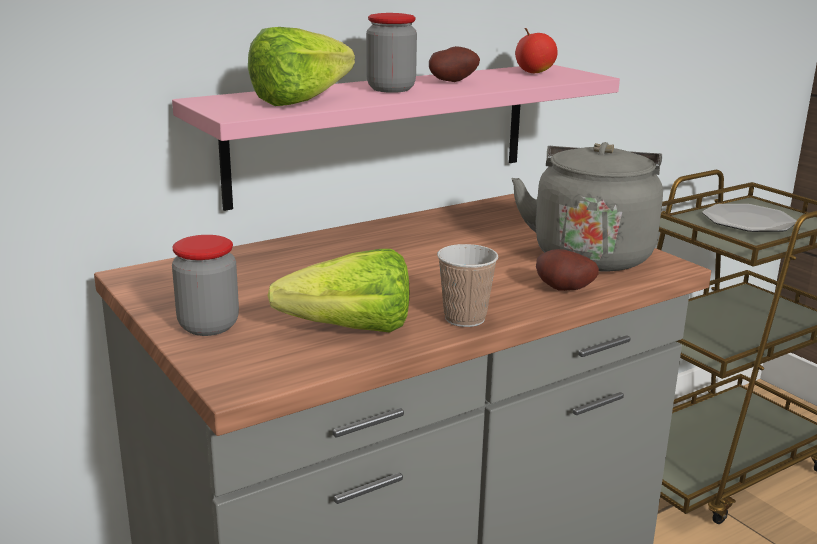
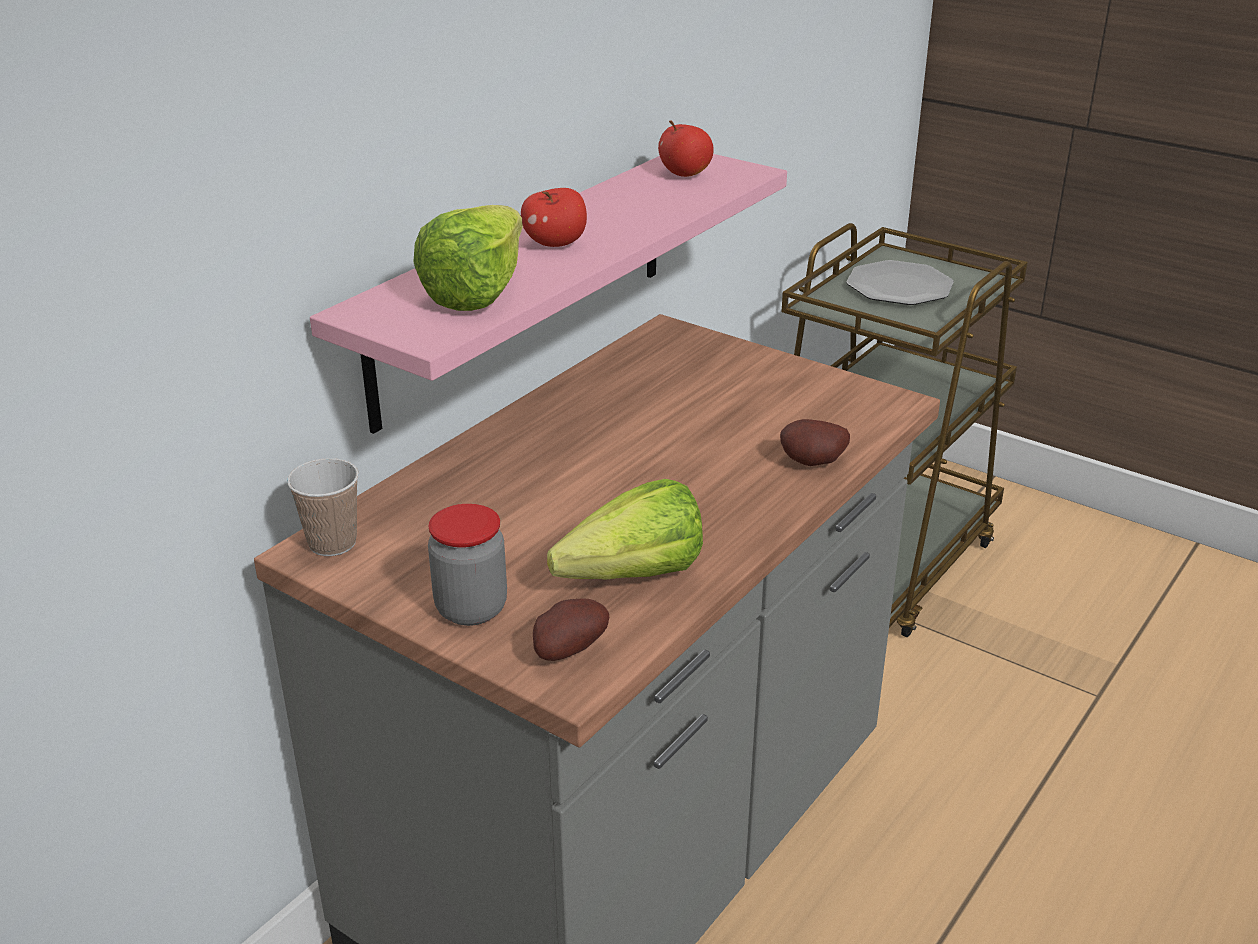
camera: 20 degrees left, 10 degrees up
jar [366,13,417,93] -> apple [521,188,587,247]
potato [429,46,480,82] -> potato moved to [533,598,609,661]
cup [437,244,498,327] -> cup moved to [287,458,359,556]
grey kettle [511,142,663,272] -> none

